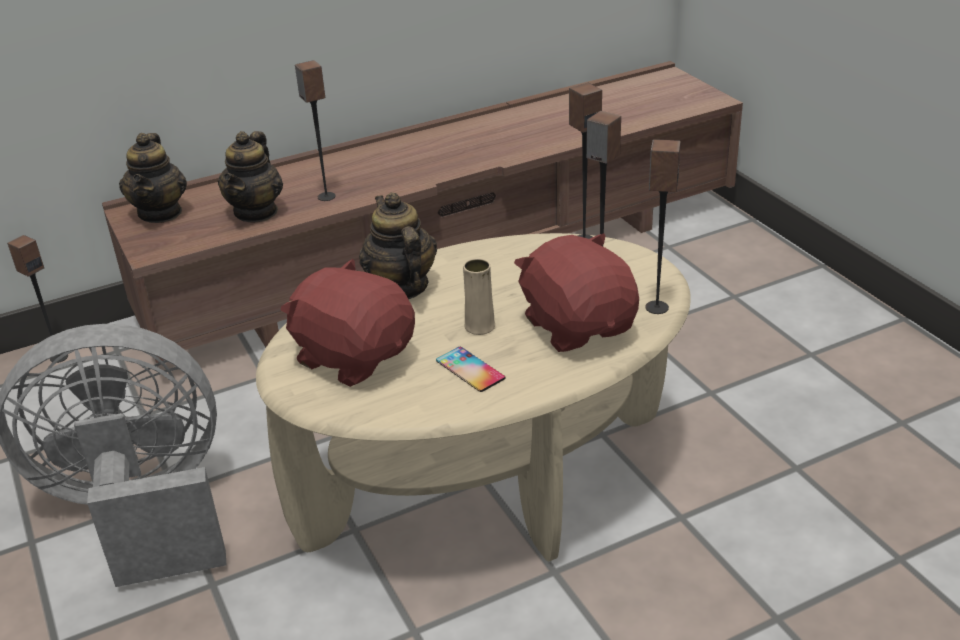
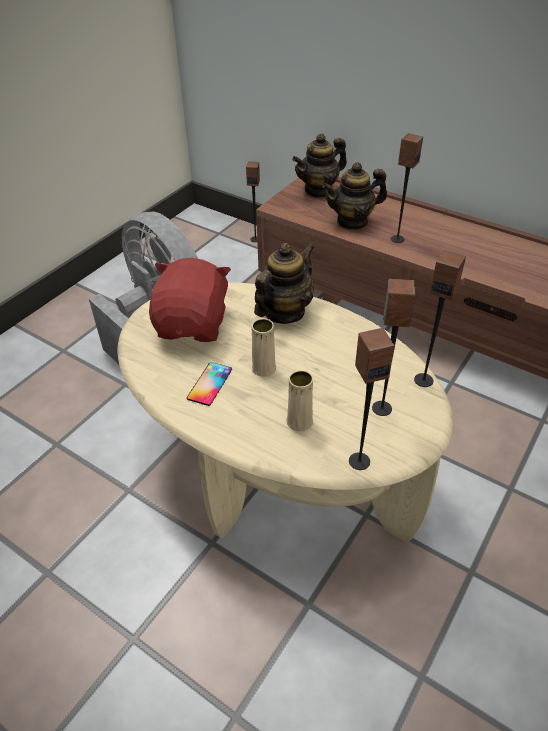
camera: 60 degrees right, 10 degrees up
red plush toy [514,233,639,352] -> beige vase [287,370,313,431]

